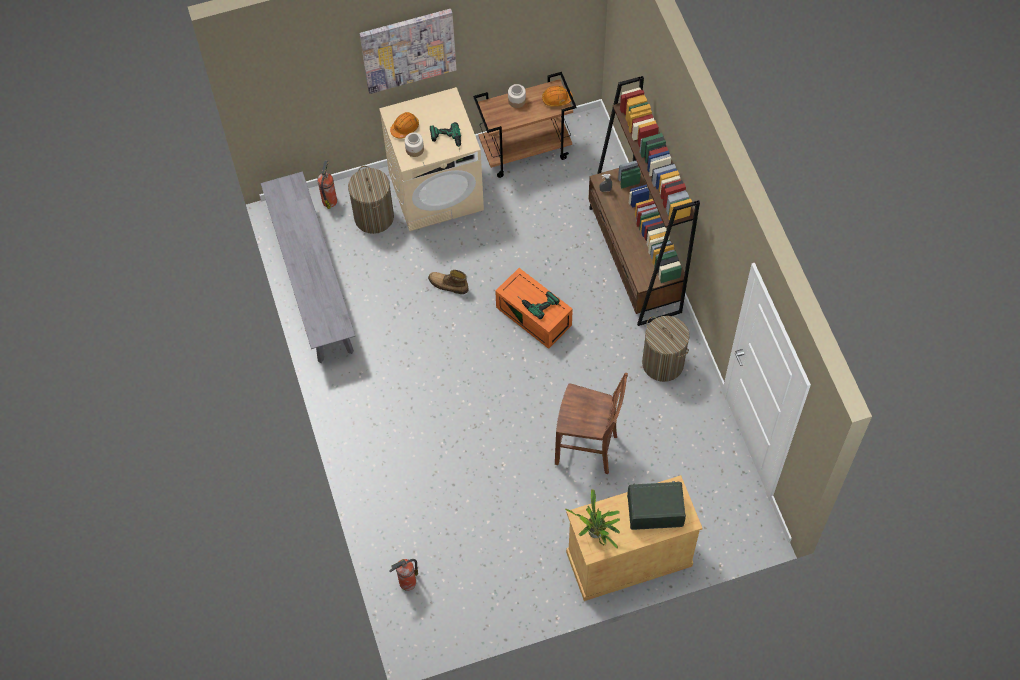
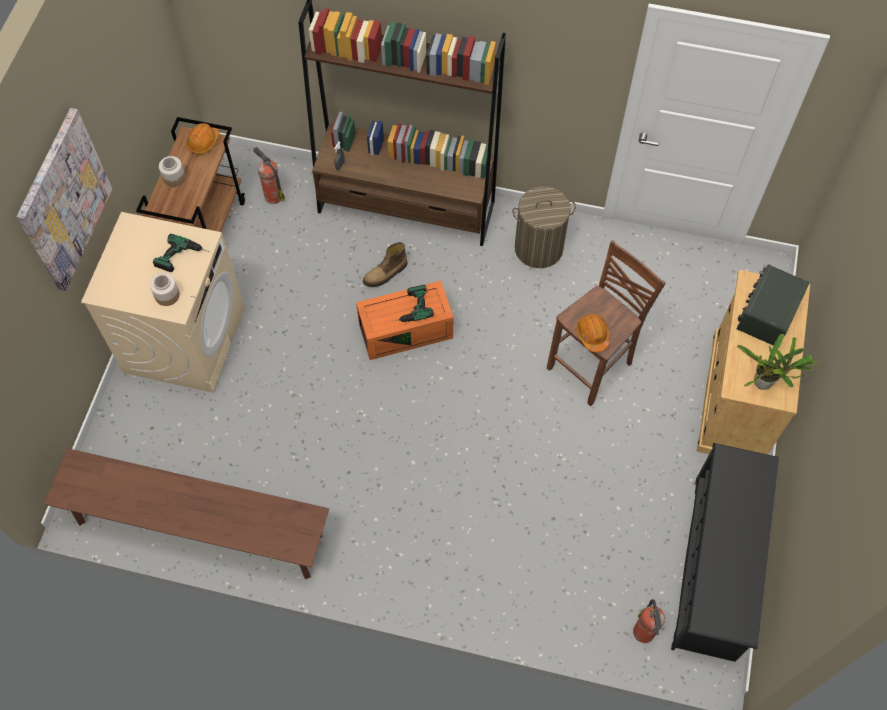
camera: 60 degrees left, 0 degrees up
grey bench [261,172,355,363] -> brown bench [44,448,329,579]
fire extinguisher [317,161,337,209] -> fire extinguisher moved to [253,147,285,204]
laundry basket [348,166,394,234] -> none
orange hard hat [390,112,419,139] -> orange hard hat moved to [576,314,610,352]
boot [428,270,469,294] -> boot moved to [363,242,407,287]
none -> black shoe rack [671,443,779,662]

